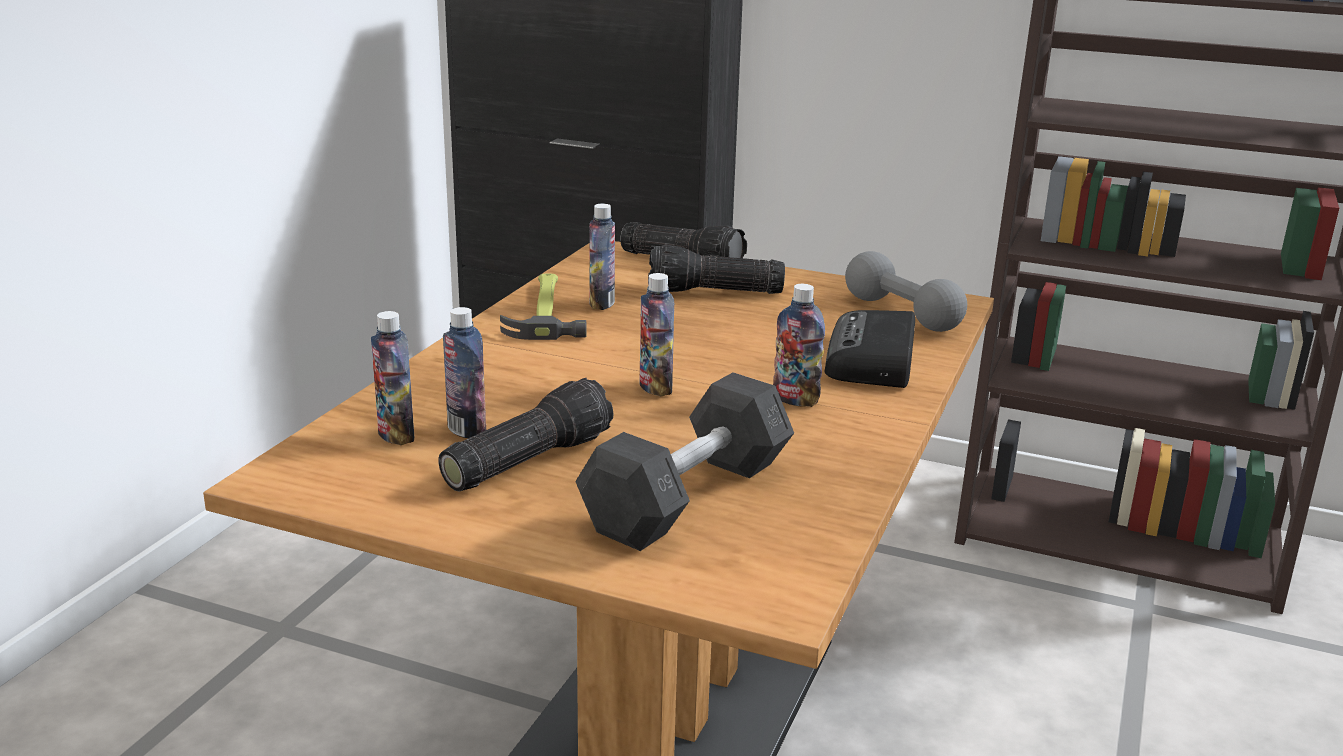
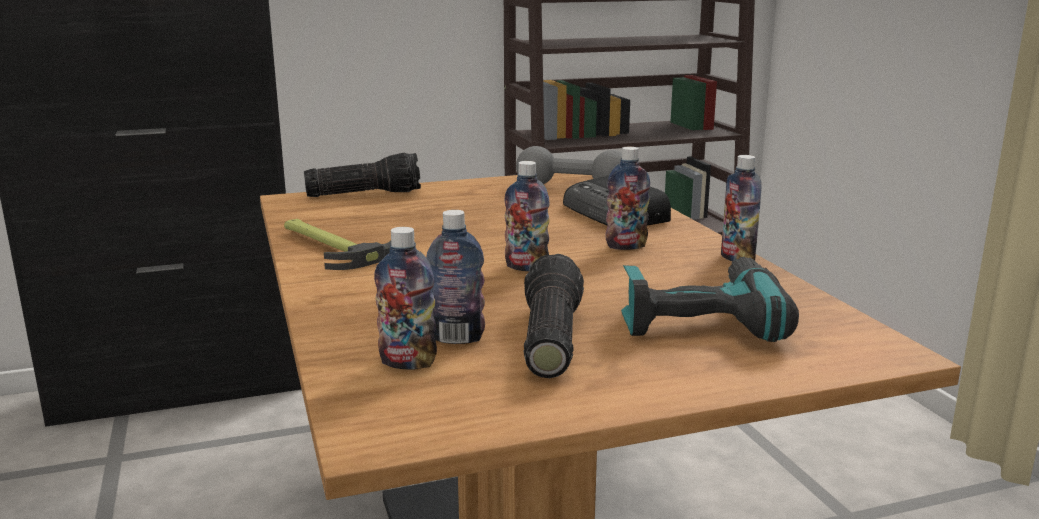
camera: 40 degrees left, 5 degrees down
grey dumbbell [575,372,794,551] -> power drill [621,257,799,342]
bottle [589,204,615,310] -> bottle moved to [721,155,762,262]
flashlight [648,244,785,294] -> none

